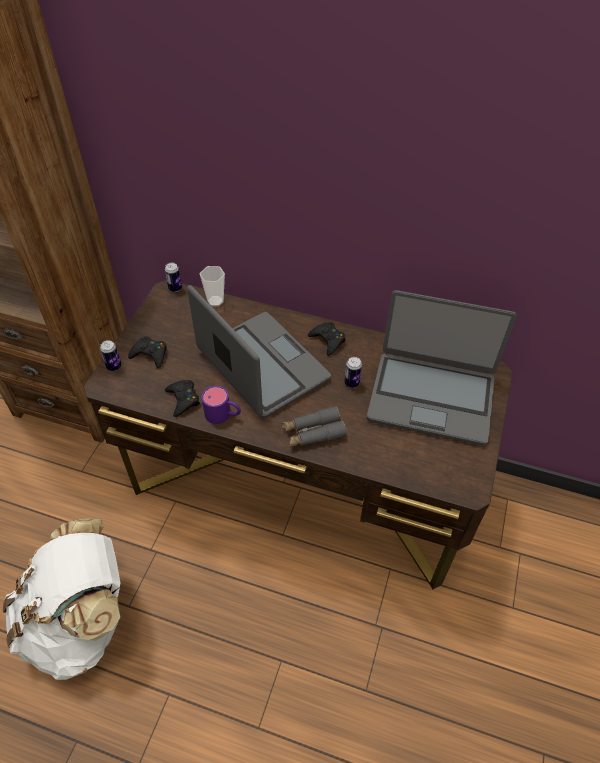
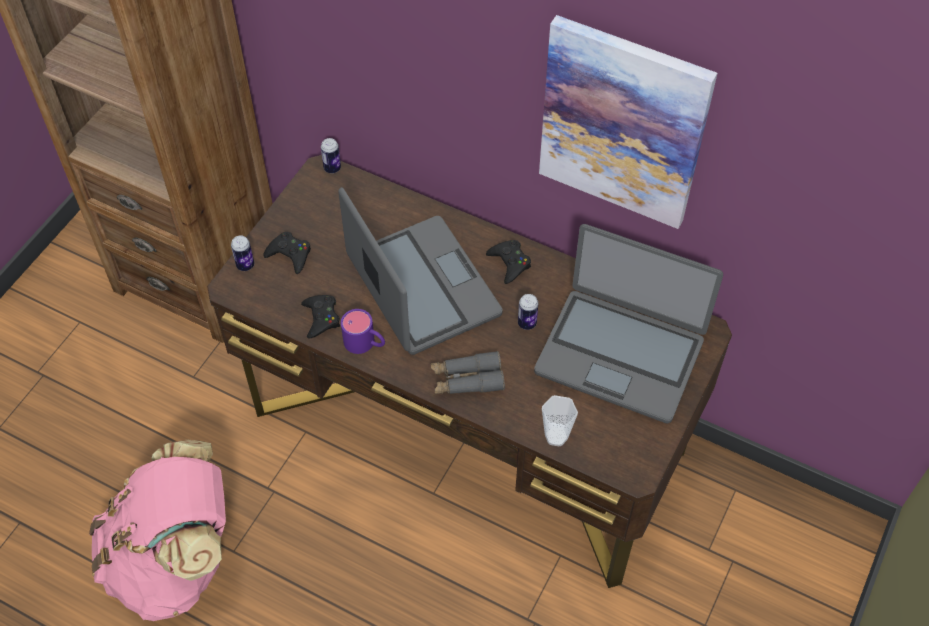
camera: 10 degrees right, 5 degrees up
white backpack [3,518,120,680] -> pink backpack [89,440,226,621]
cup [200,266,225,307] -> cup moved to [542,395,578,446]
none -> picture [539,15,717,229]

